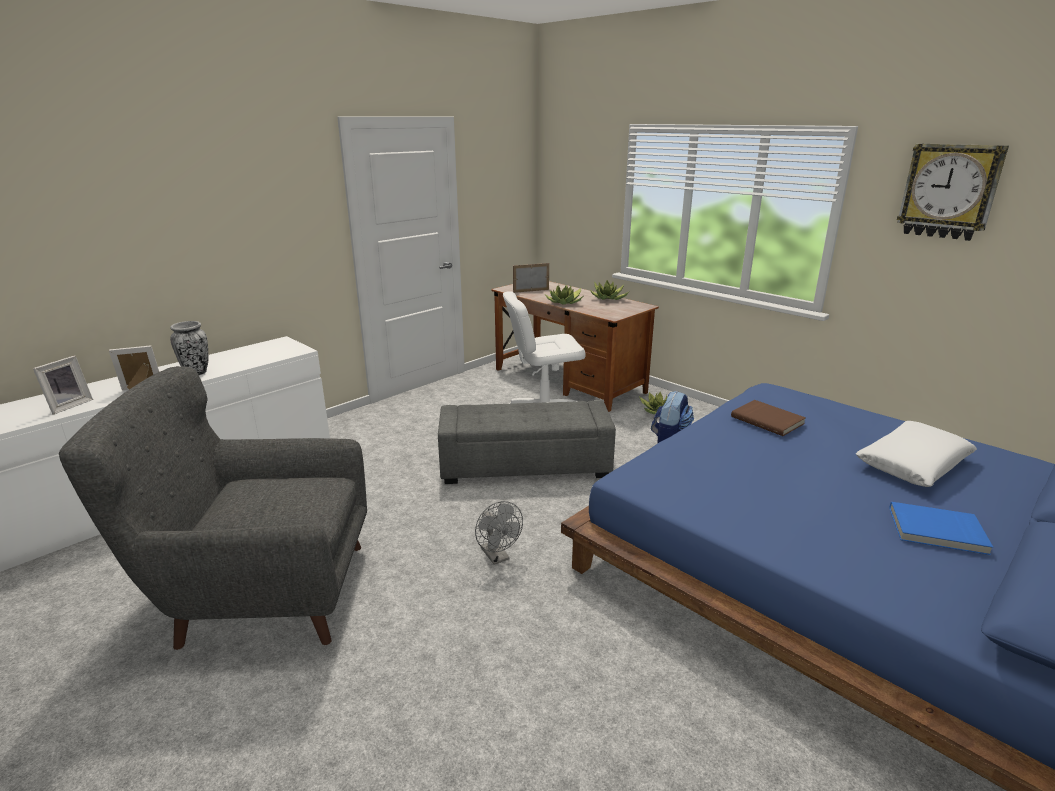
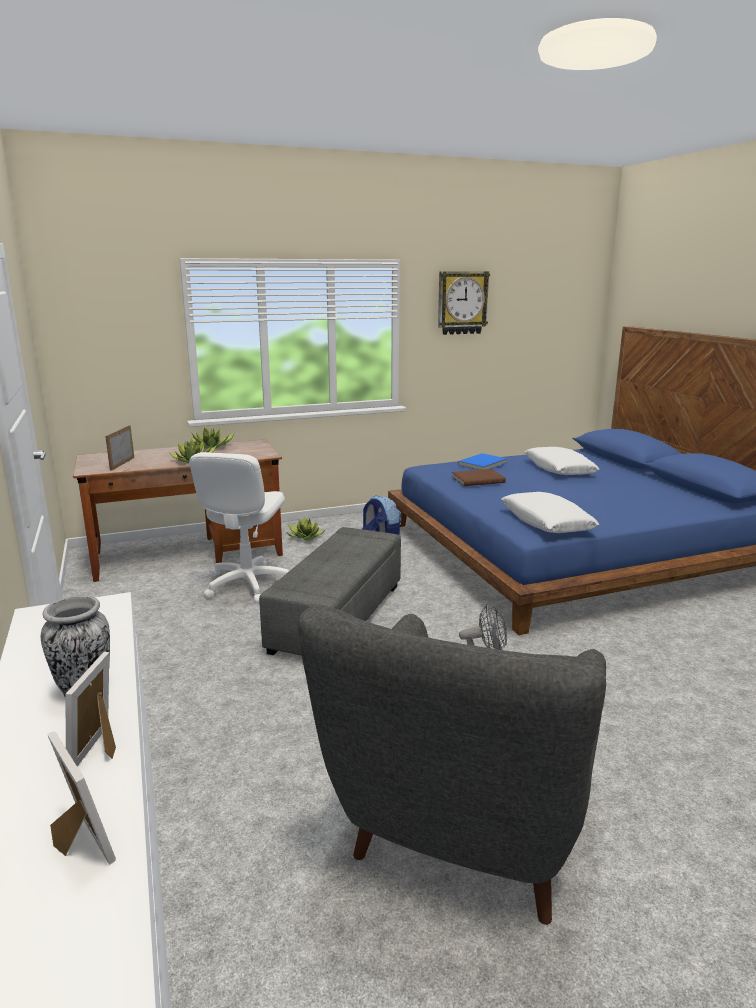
camera: 65 degrees left, 5 degrees down
blue book [889,502,993,555] -> blue book moved to [458,453,507,470]
none -> white pillow [501,492,599,533]

